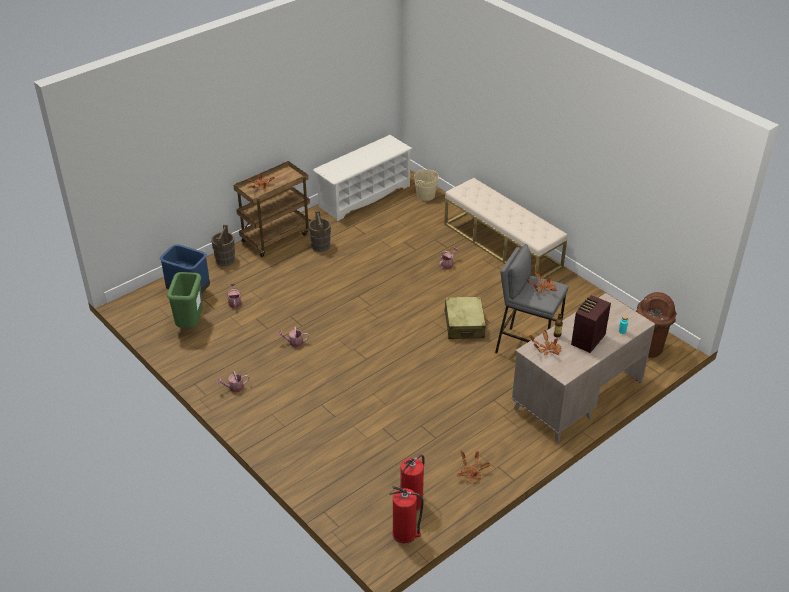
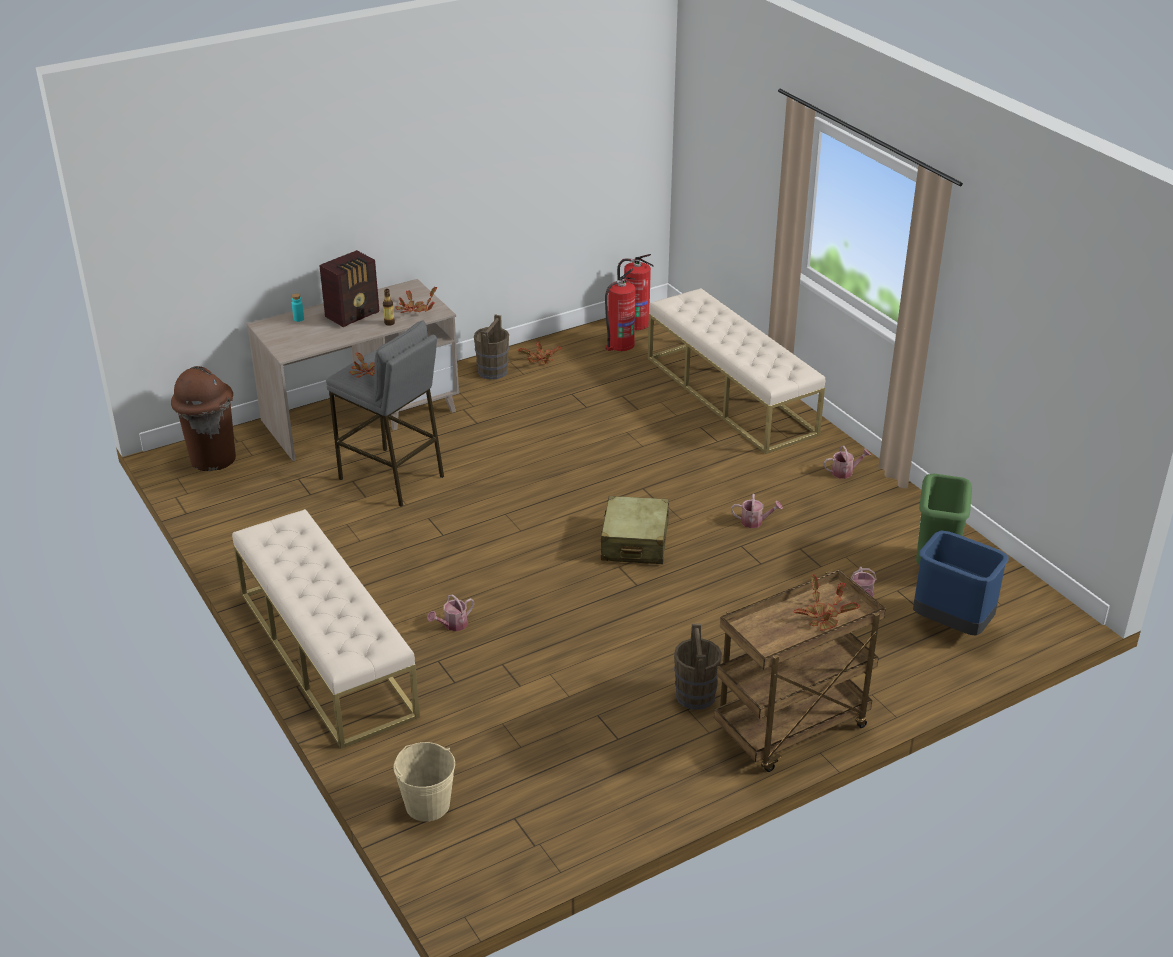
camera: 170 degrees left, 5 degrees down
brown bucket [211,224,235,266] -> brown bucket moved to [474,315,509,379]
white shoe rack [313,135,412,221] -> none
beige suitcase [445,296,486,339] -> beige suitcase moved to [601,496,669,564]
none -> beige bench [648,288,825,454]

